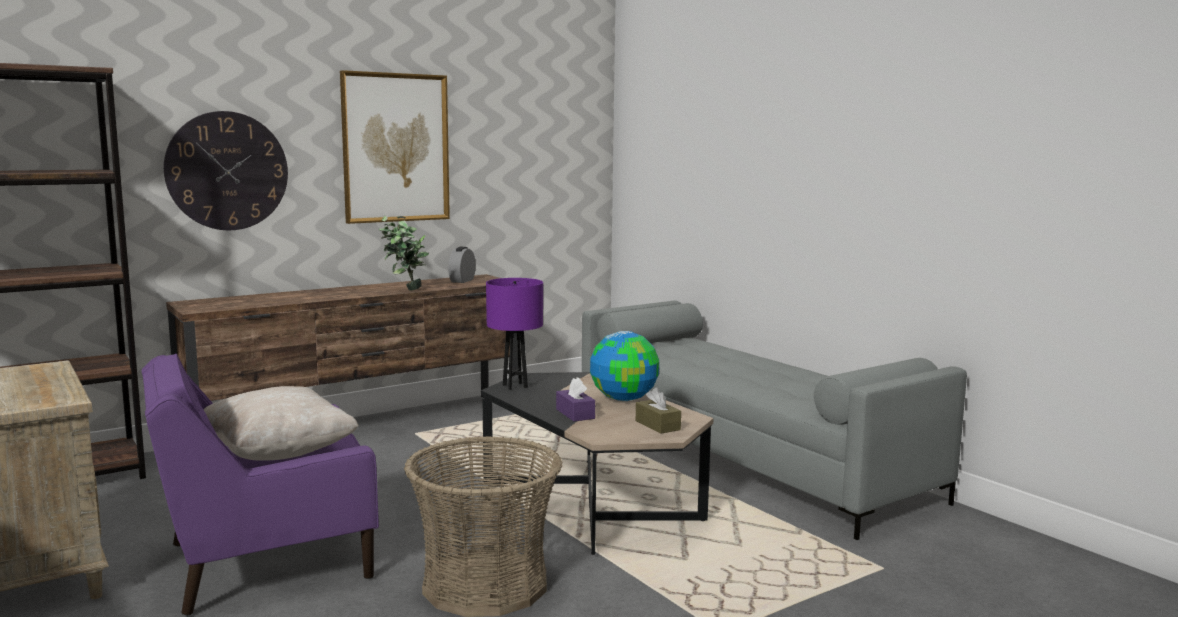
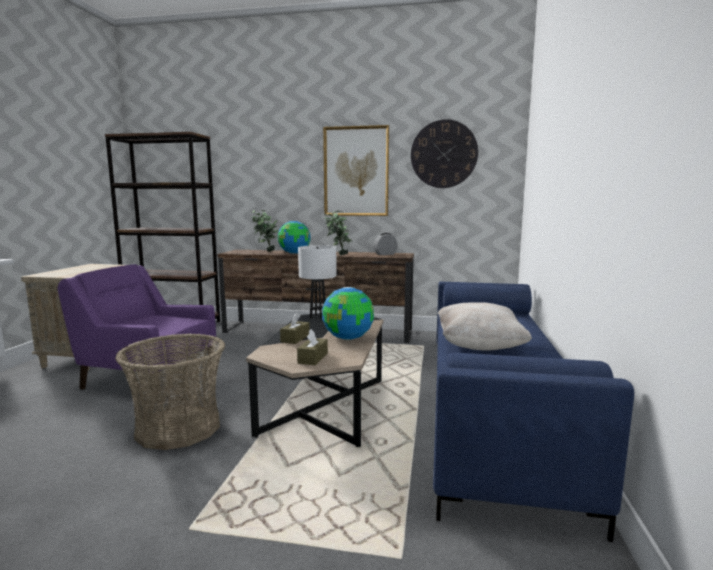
camera: 45 degrees right, 0 degrees up
wall clock [164,111,288,230] -> wall clock moved to [411,119,478,188]
beige pillow [203,386,359,461] -> beige pillow moved to [438,302,532,351]
purple table lamp [486,278,543,390] -> white table lamp [298,245,336,319]
purple tissue box [556,377,595,422] -> brown tissue box [280,313,310,344]
grey sofa [582,301,967,540] -> blue sofa [433,282,634,542]
none -> potted plant [251,210,279,252]
none -> globe [278,221,310,254]

